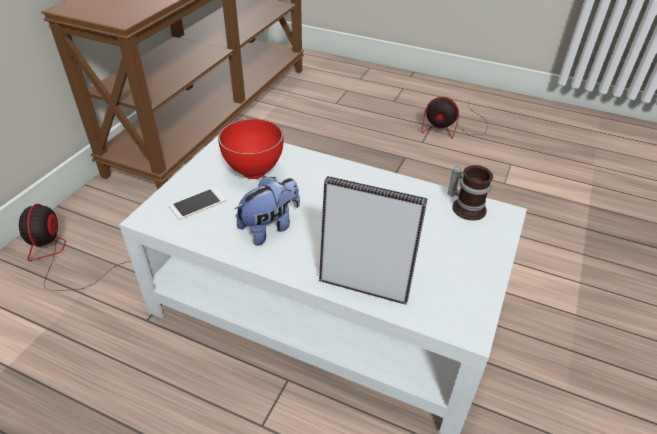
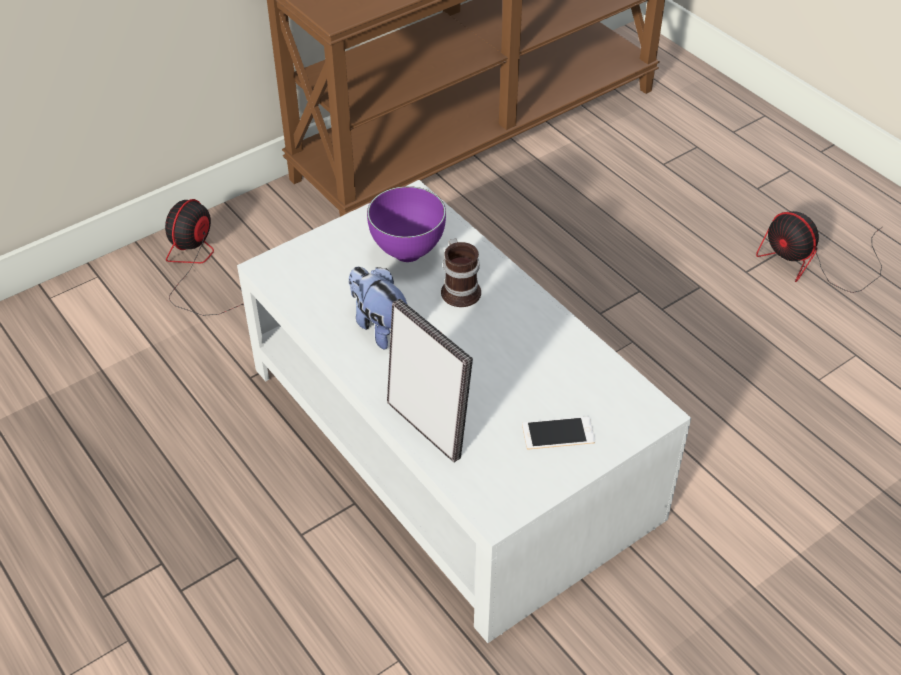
camera: 30 degrees right, 5 degrees up
phone [169,187,227,220] -> phone moved to [522,416,595,450]
red bowl [218,119,284,179] -> purple bowl [367,186,446,262]
plush toy [234,176,300,246] -> plush toy turned 120 degrees counterclockwise [349,267,407,350]
mug [448,165,493,220] -> mug moved to [441,239,481,307]

